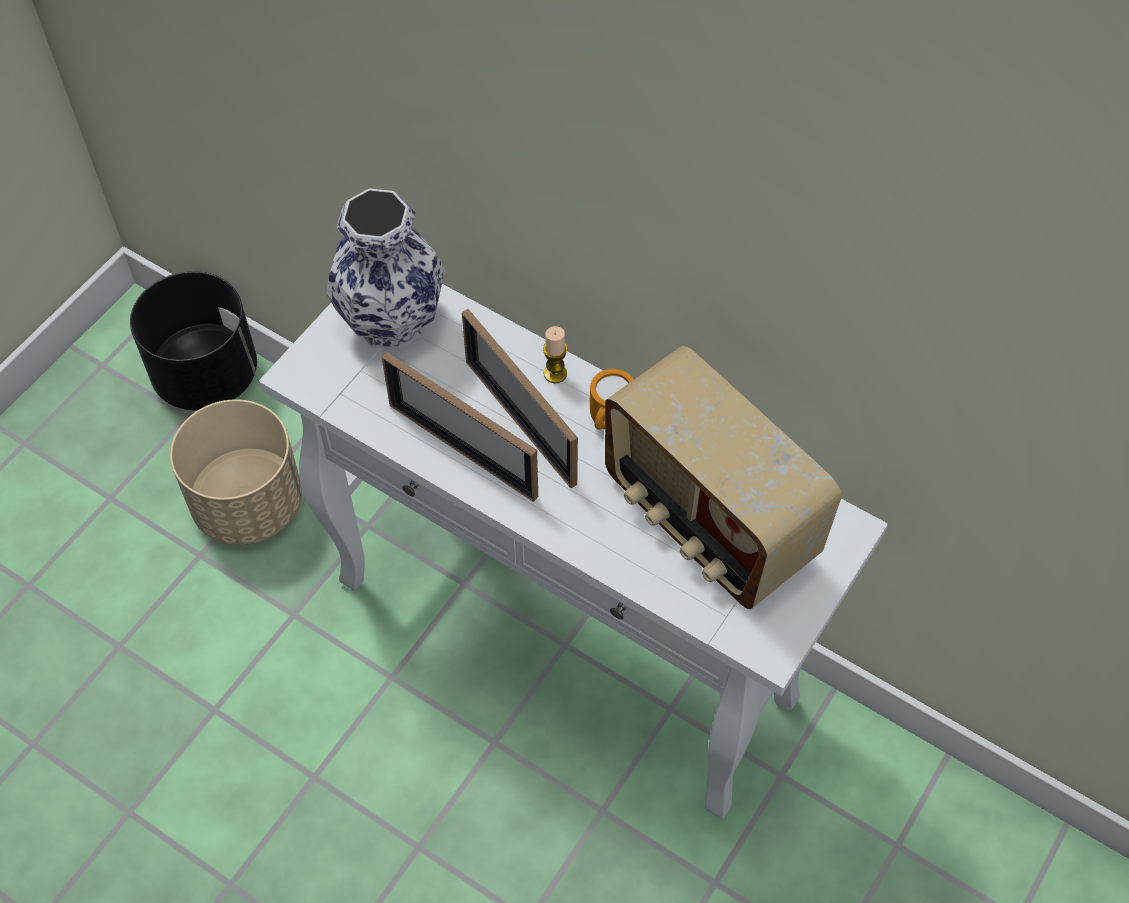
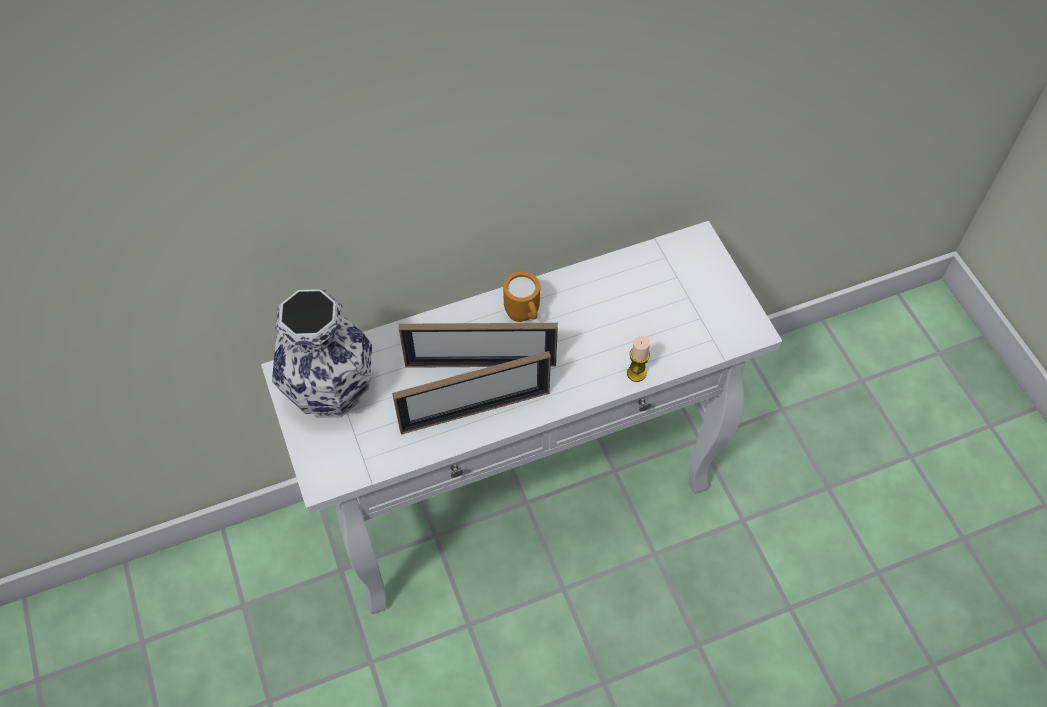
camera: 55 degrees left, 0 degrees up
black planter [130,271,257,411] -> none
beige planter [170,399,302,545] -> none
candle [543,326,567,383] -> candle moved to [627,336,650,382]
radio [605,346,842,609] -> none

